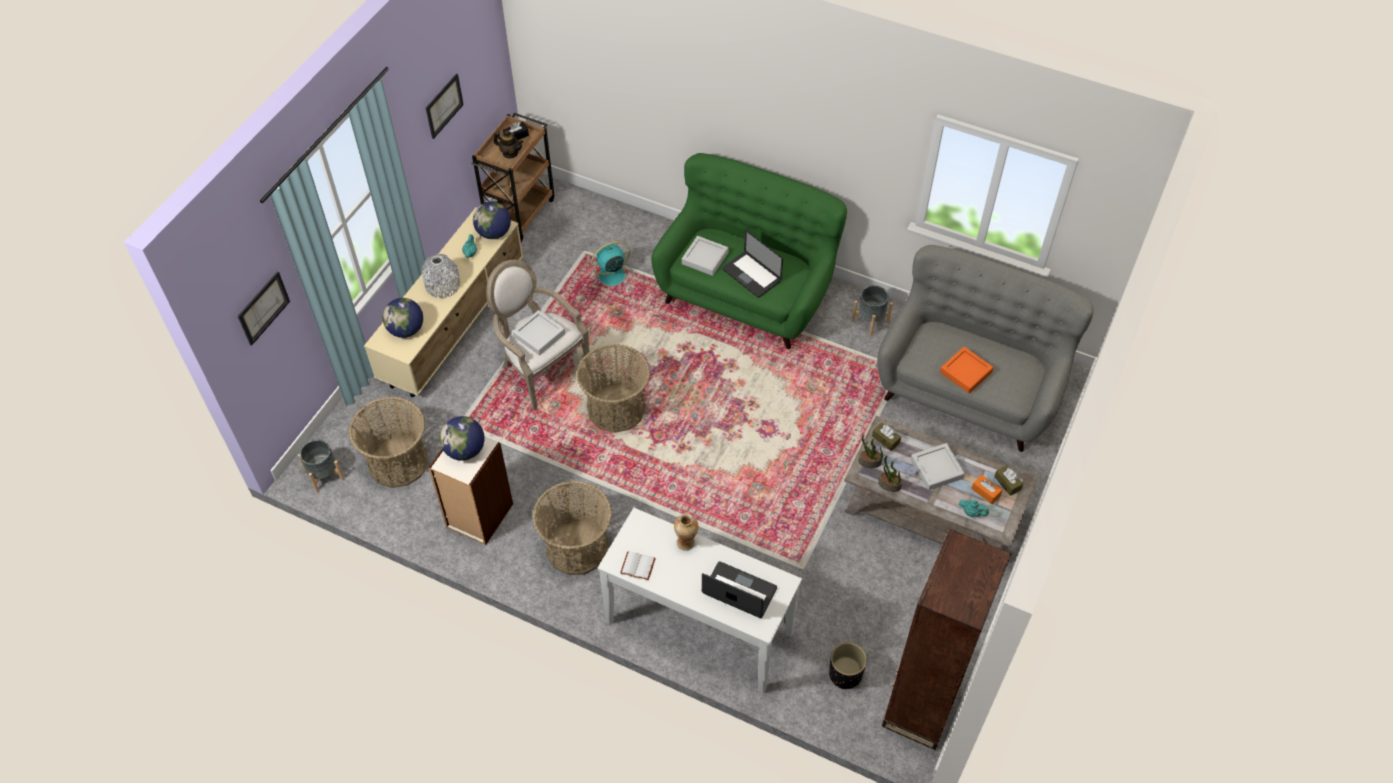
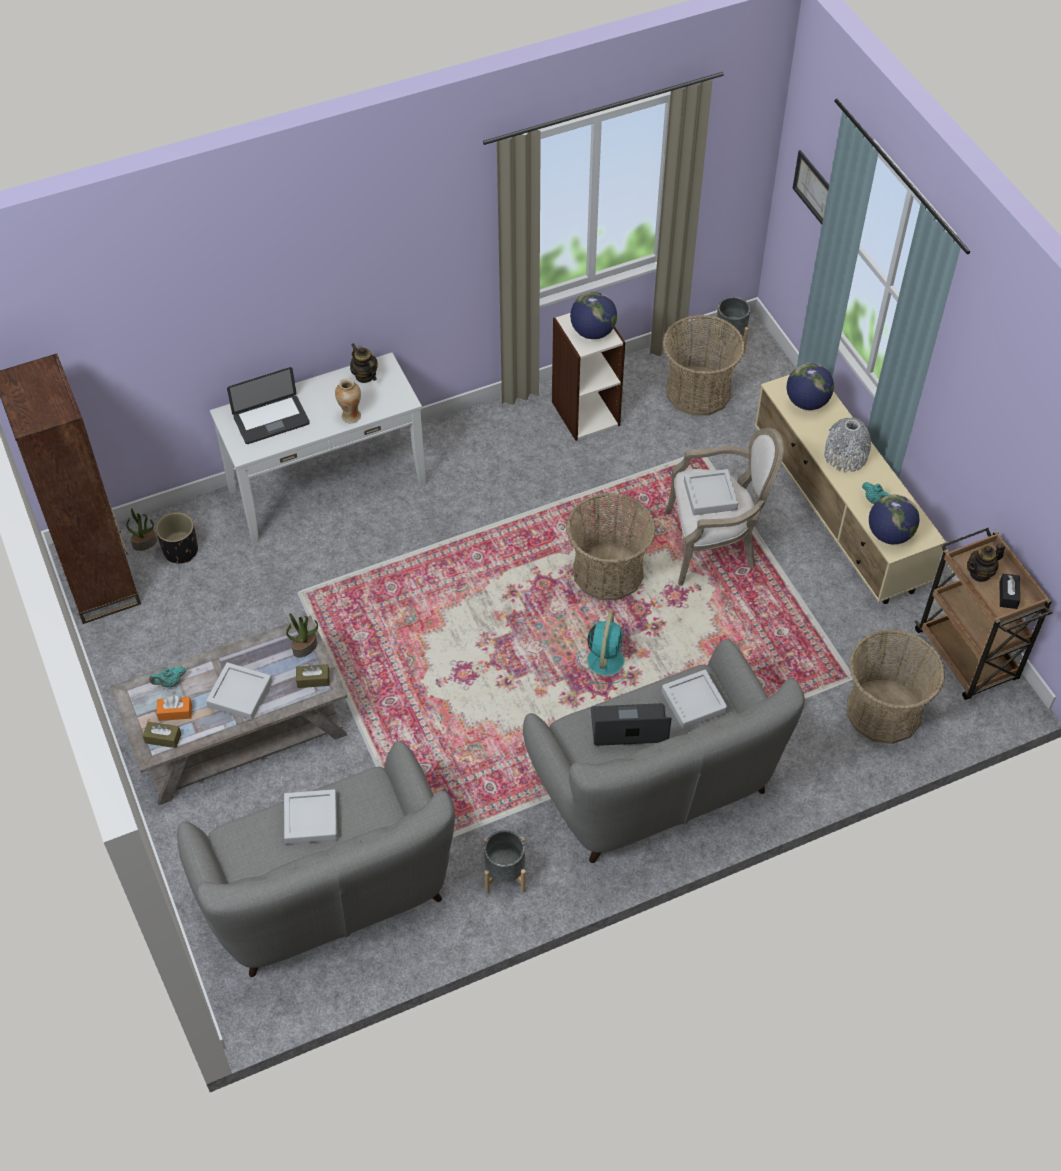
camera: 130 degrees right, 0 degrees up
picture [426,73,464,139] -> none
basket [533,481,612,575] -> basket moved to [847,629,945,744]
turquoise fan [591,241,635,289] -> turquoise fan moved to [578,611,629,684]
white book [620,551,656,580] -> teapot [350,343,378,383]
green sofa [651,153,847,349] -> grey sofa [523,639,805,863]
potted plant [878,456,902,492] -> potted plant moved to [126,508,157,551]
orange tray [940,347,994,393] -> grey tray [284,789,338,844]

